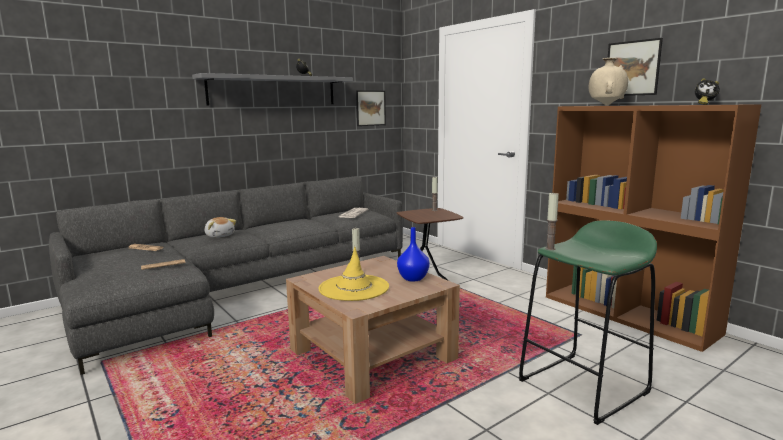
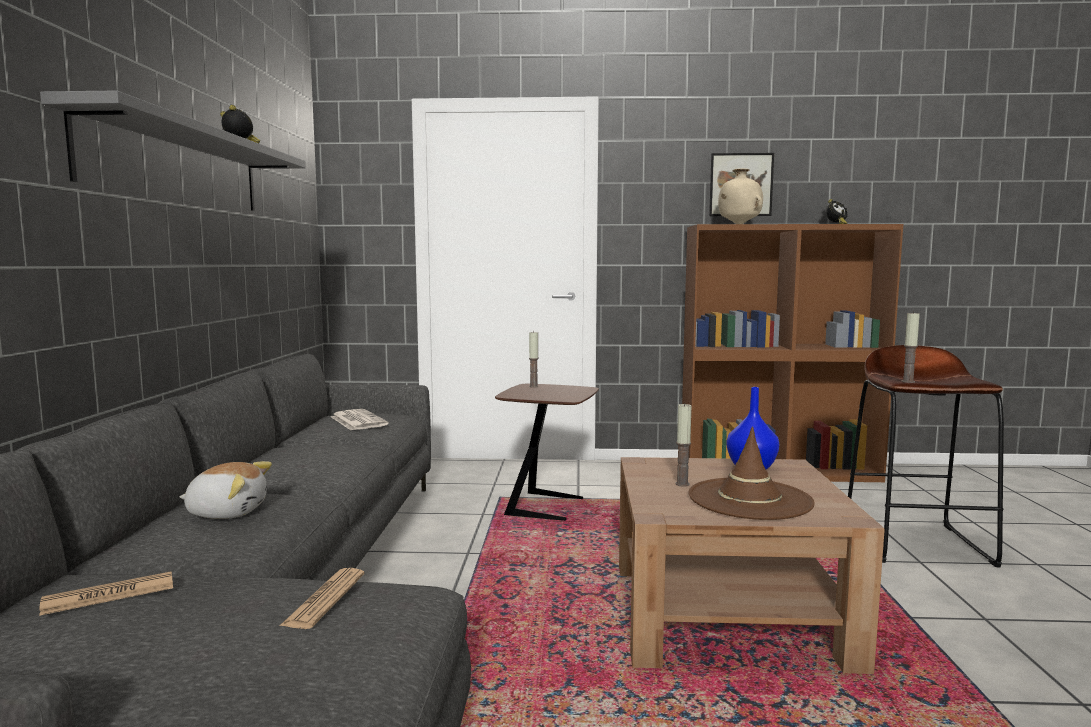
camera: 50 degrees left, 5 degrees down
yellow hat [319,247,389,301] -> brown hat [688,427,815,520]
picture [356,90,386,126] -> none
green stool [518,220,657,425] -> brown stool [848,345,1004,568]

